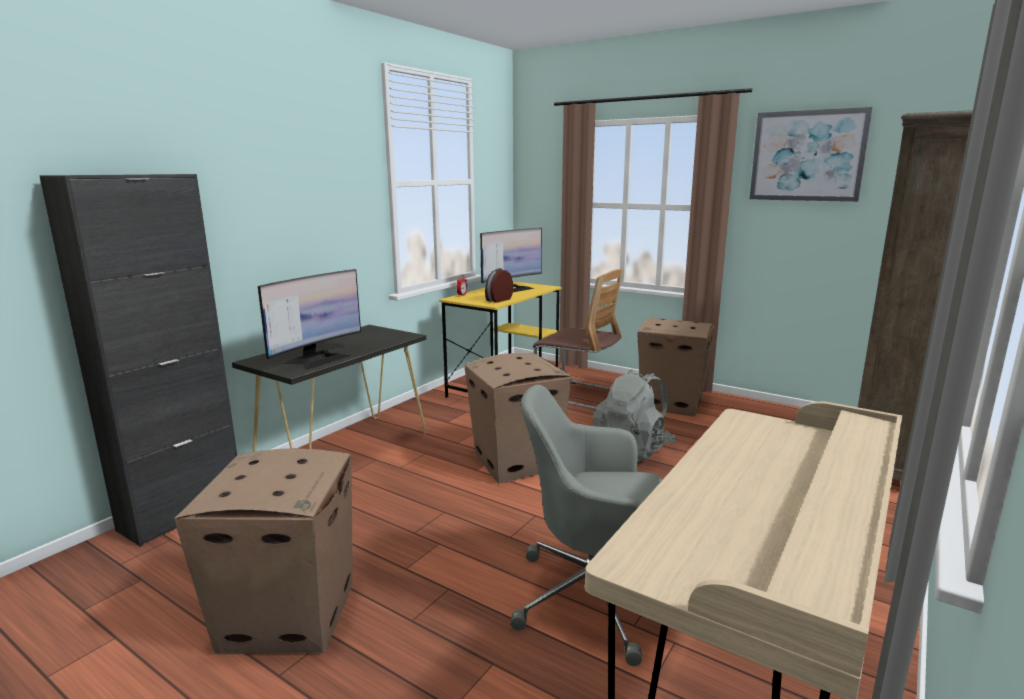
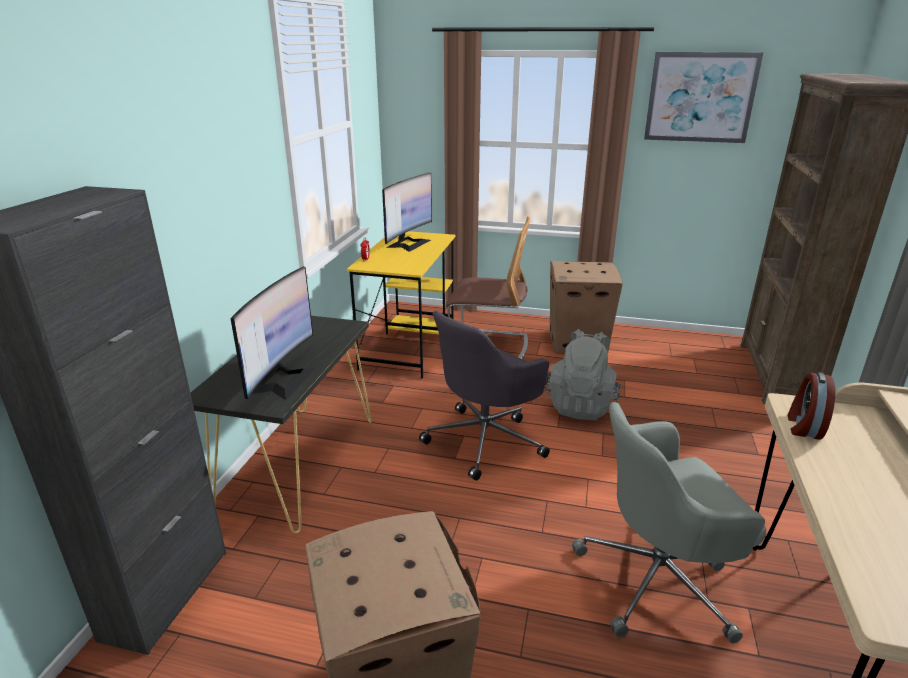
camera: 20 degrees left, 10 degrees up
cardboard box [464,353,571,484] -> grey office chair [419,311,550,481]
alarm clock [485,268,513,303] -> alarm clock moved to [787,372,835,440]

